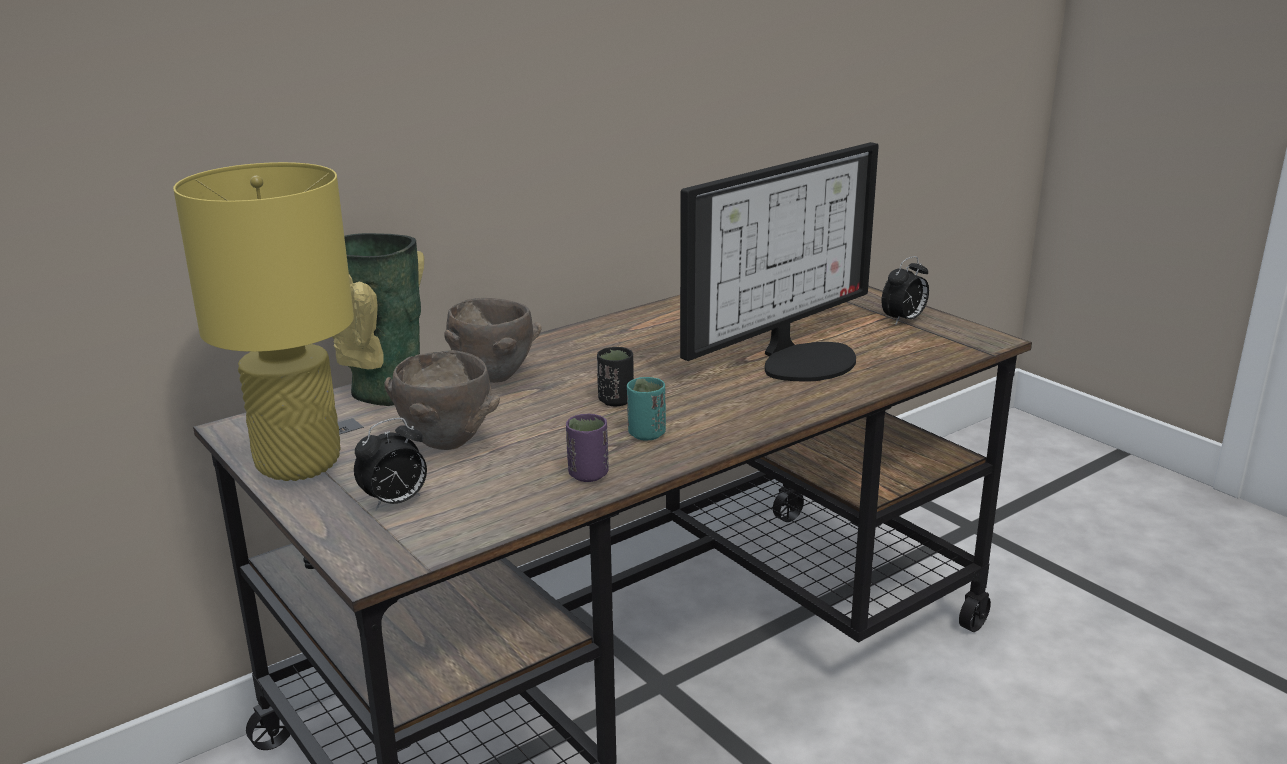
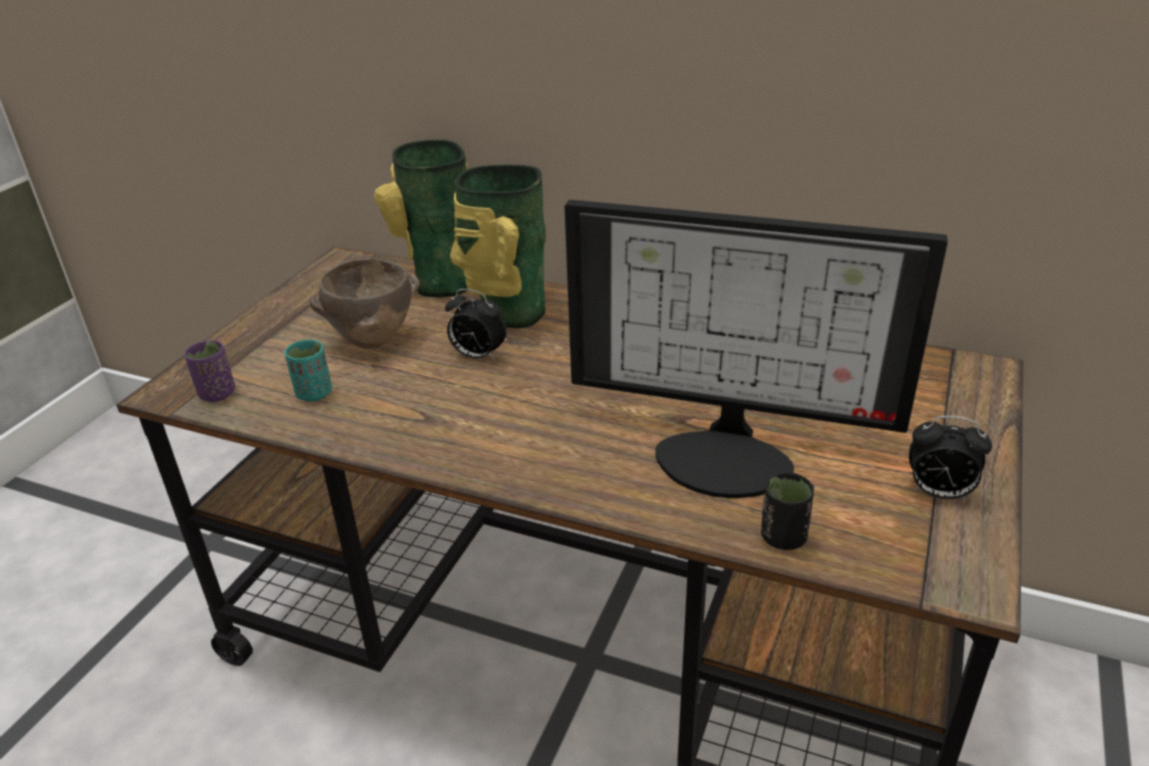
camera: 60 degrees right, 10 degrees up
yellow table lamp [173,162,354,481] -> none
alarm clock [354,418,427,511] -> alarm clock moved to [445,289,507,361]
brown bowl [444,298,542,383] -> vase [450,165,546,328]
purple cup [566,414,609,482] -> purple cup moved to [184,340,235,402]
black cup [597,347,634,406] -> black cup moved to [761,472,814,550]
turquoise cup [627,377,666,441] -> turquoise cup moved to [285,340,332,402]

